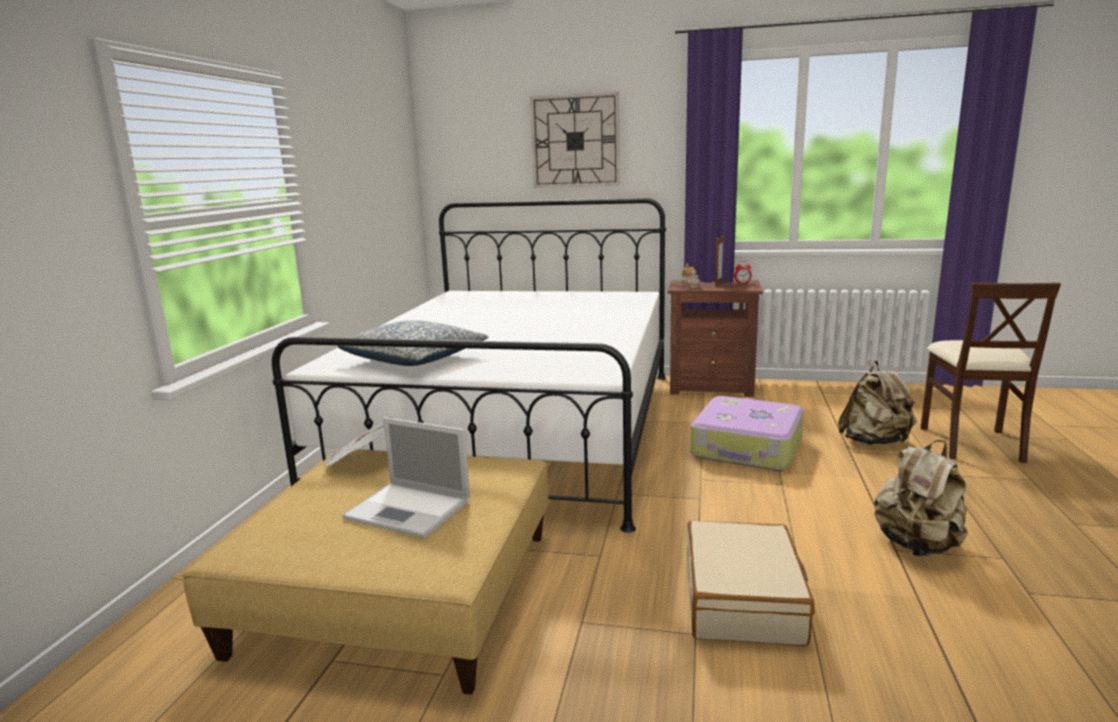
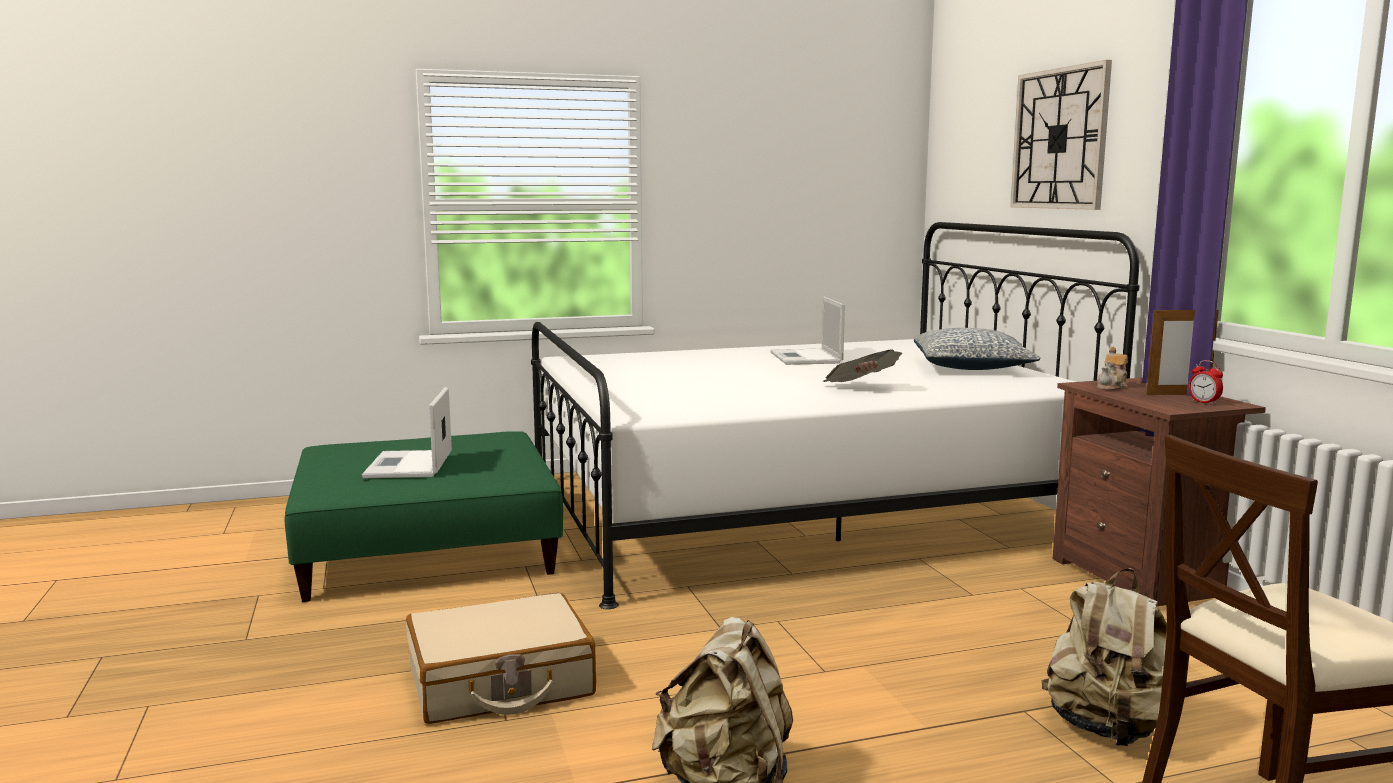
camera: 60 degrees right, 5 degrees down
beige ottoman [181,449,549,695] -> green ottoman [284,431,563,602]
newspaper [323,417,394,469] -> newspaper moved to [823,349,902,382]
pillow [338,320,489,366] -> pillow moved to [914,328,1041,370]
suitcase [690,396,804,471] -> none
none -> laptop [770,296,845,365]

